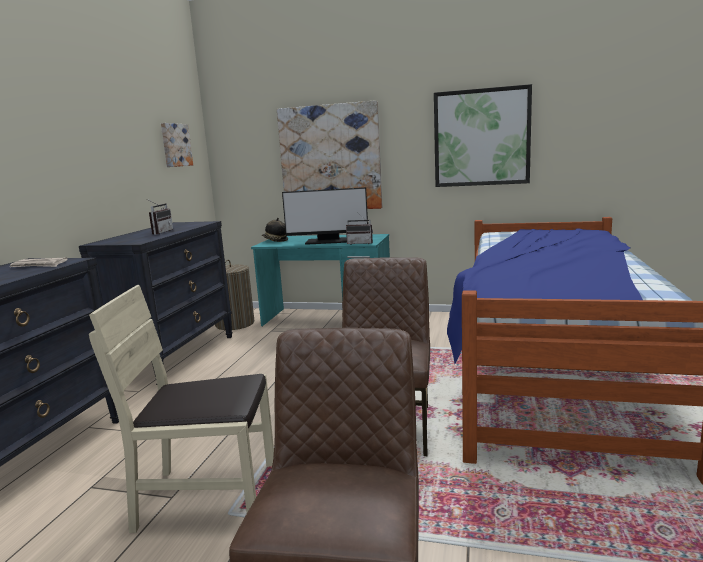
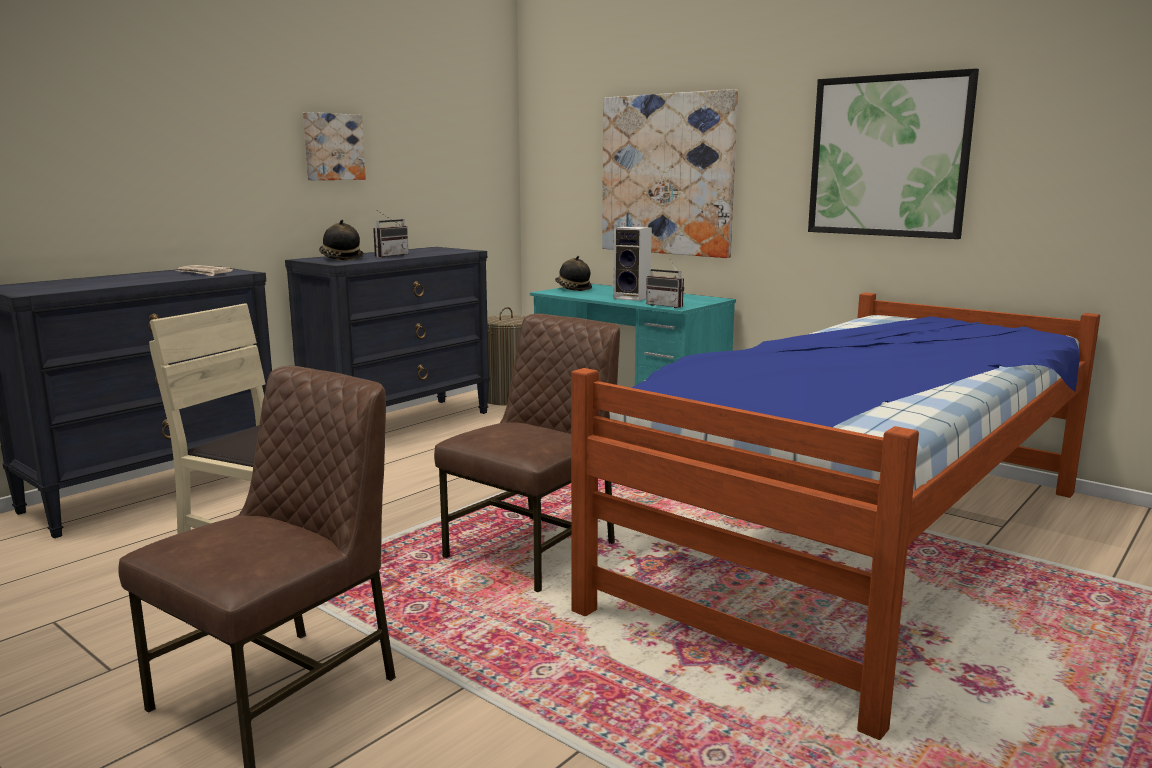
camera: 25 degrees right, 0 degrees up
picture [161,123,193,167] -> picture moved to [303,112,366,180]
monitor [282,187,368,245] -> speaker [613,226,652,301]
none -> hat [319,220,364,260]

